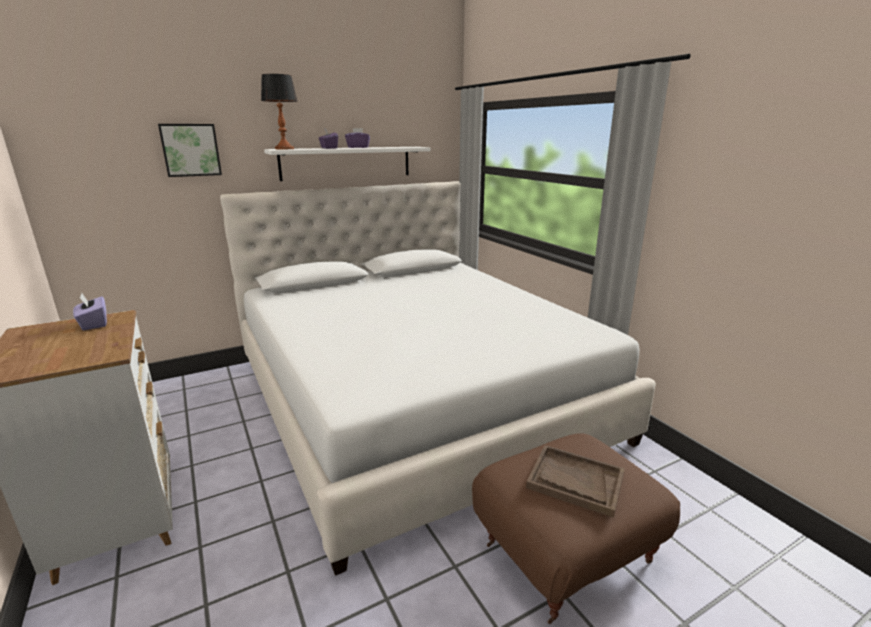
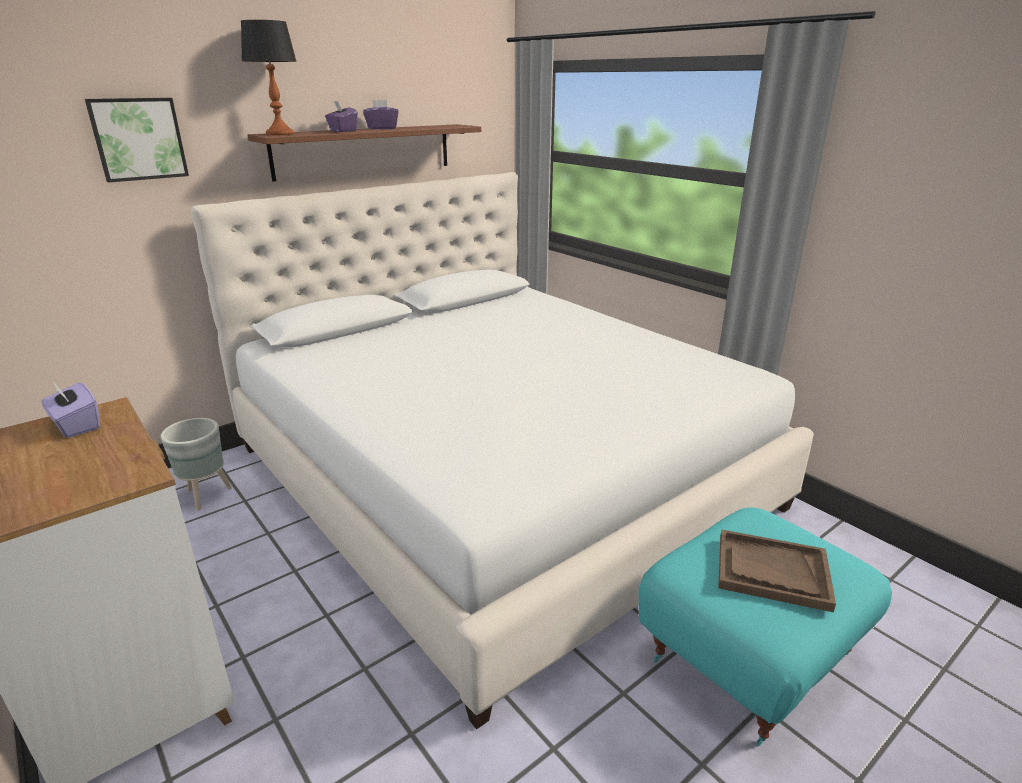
camera: 10 degrees left, 5 degrees up
white shelf [264,147,430,181] -> brown shelf [248,124,481,182]
brown ottoman [472,433,680,624] -> turquoise ottoman [639,507,892,747]
none -> grey planter [160,418,232,511]

